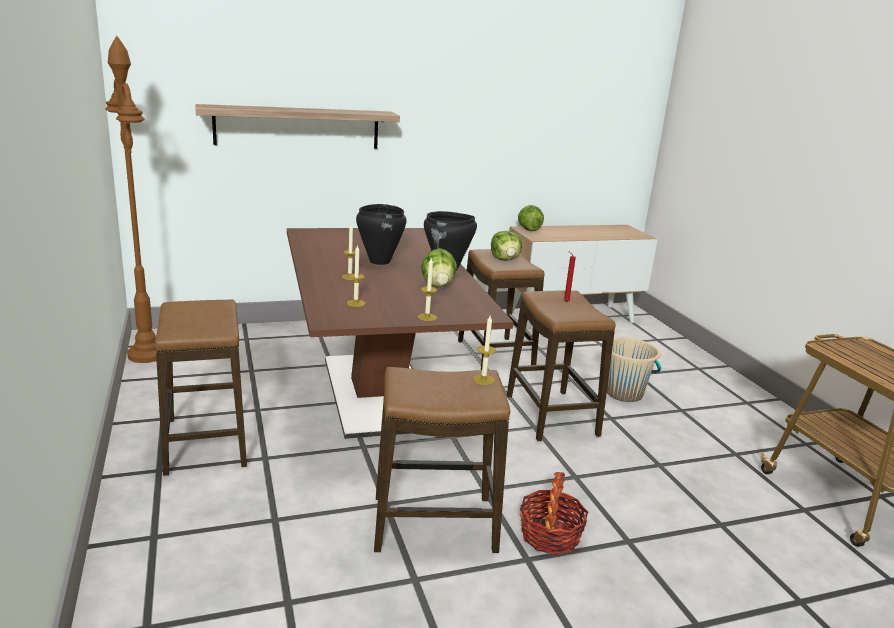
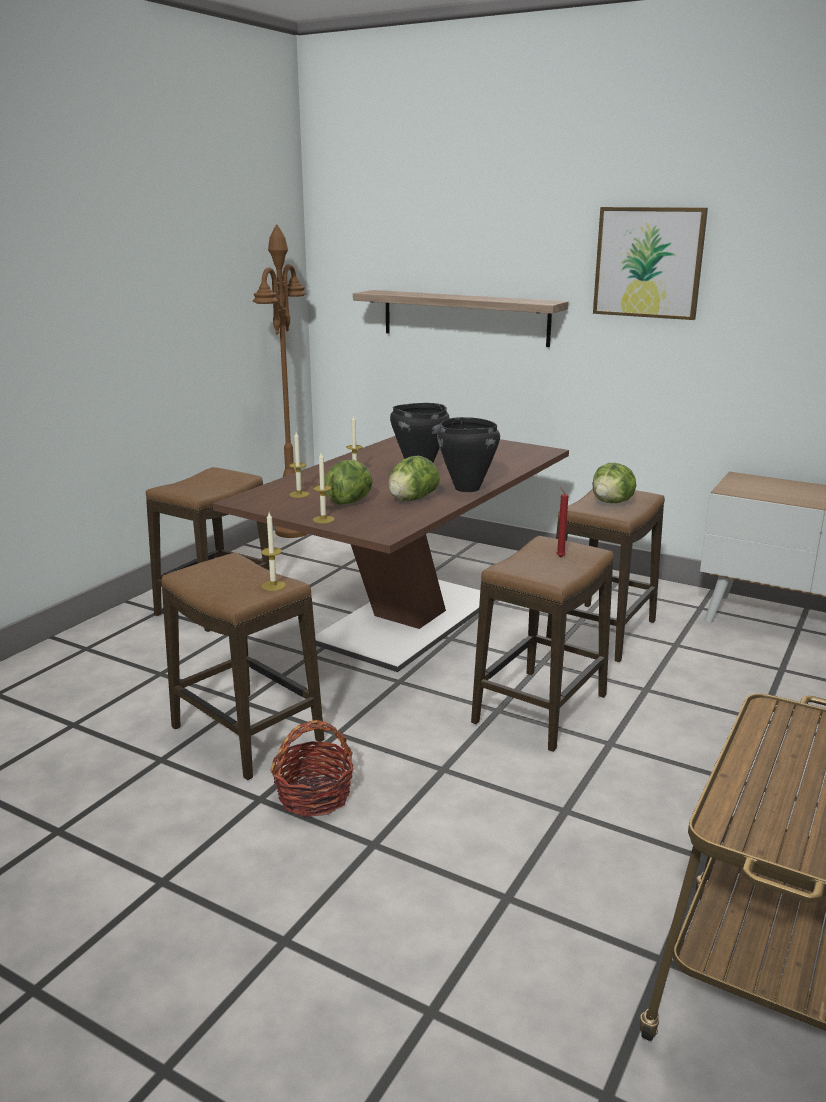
camera: 50 degrees right, 0 degrees up
lettuce [518,205,544,231] -> lettuce moved to [324,460,373,504]
beige bucket [607,337,661,402] -> none
none -> picture [593,207,708,320]

